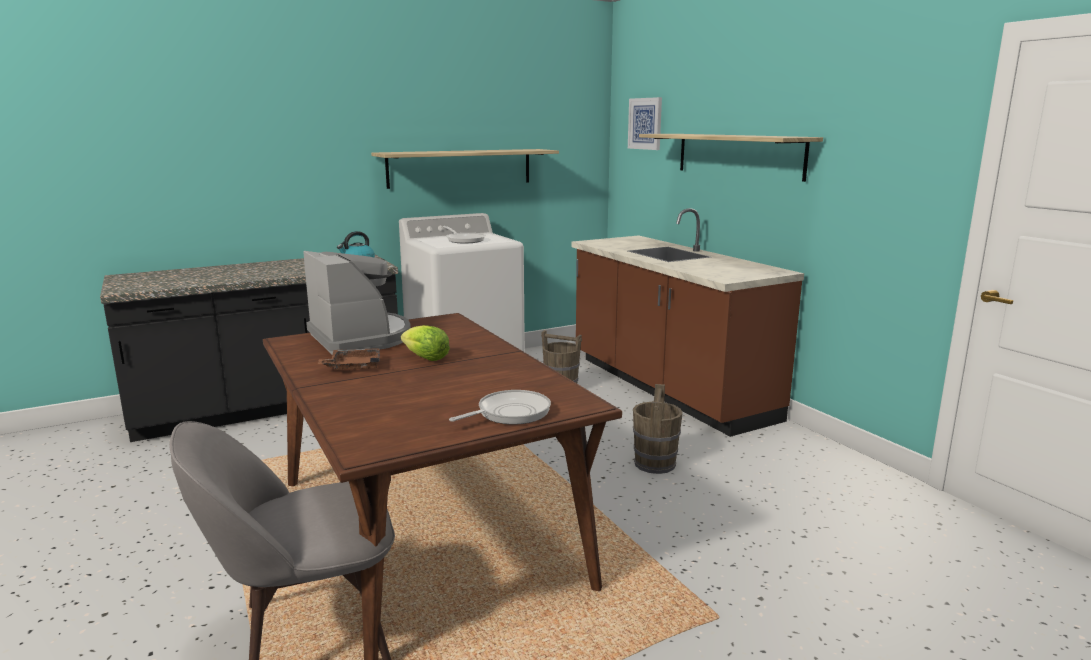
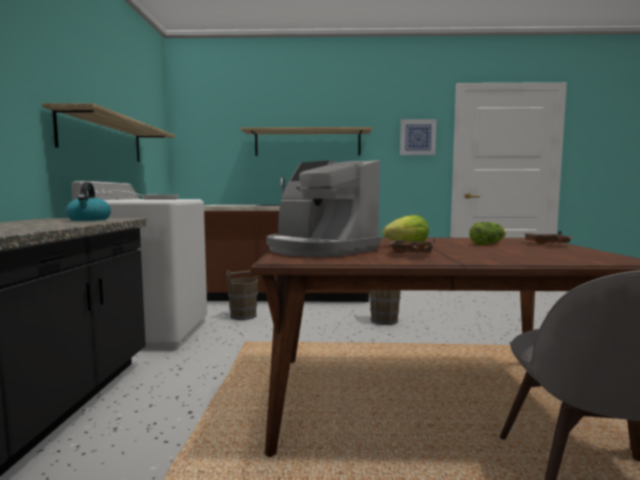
camera: 60 degrees left, 10 degrees down
coffee machine [303,251,411,355] -> coffee machine turned 135 degrees counterclockwise [266,160,380,257]
frying pan [449,390,551,425] -> brown tray [523,231,572,244]
picture [628,97,662,150] -> picture moved to [400,119,437,155]
none -> lettuce [469,222,506,245]

